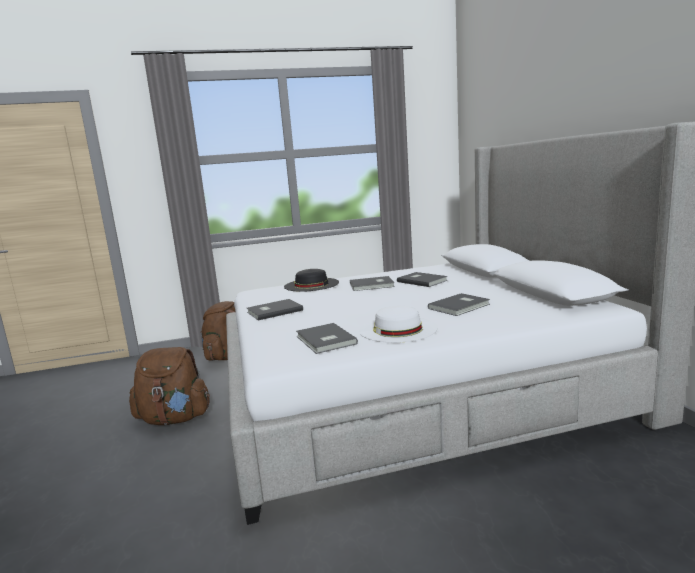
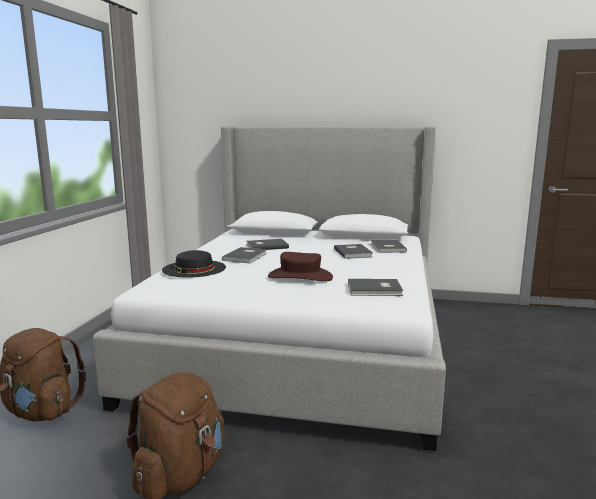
camera: 65 degrees left, 0 degrees up
grey book [247,299,303,321] -> grey book moved to [371,240,407,253]
white hat [359,306,438,343] -> none
none -> brown hat [268,252,333,282]

